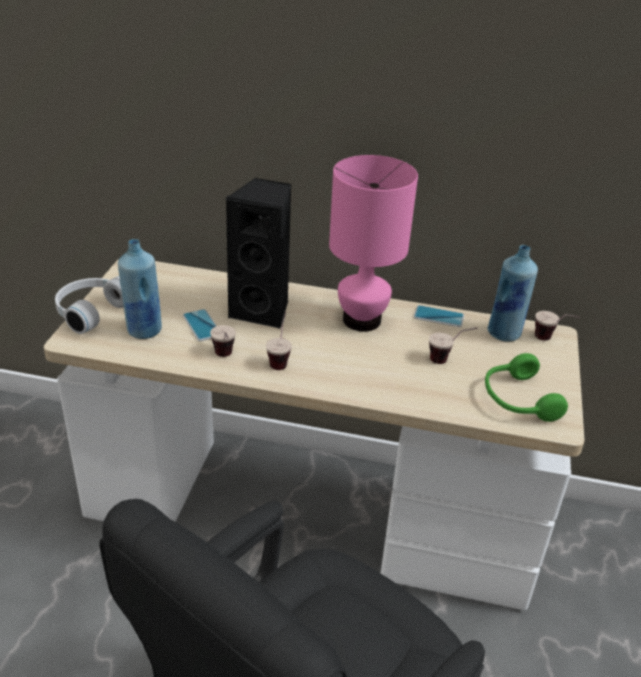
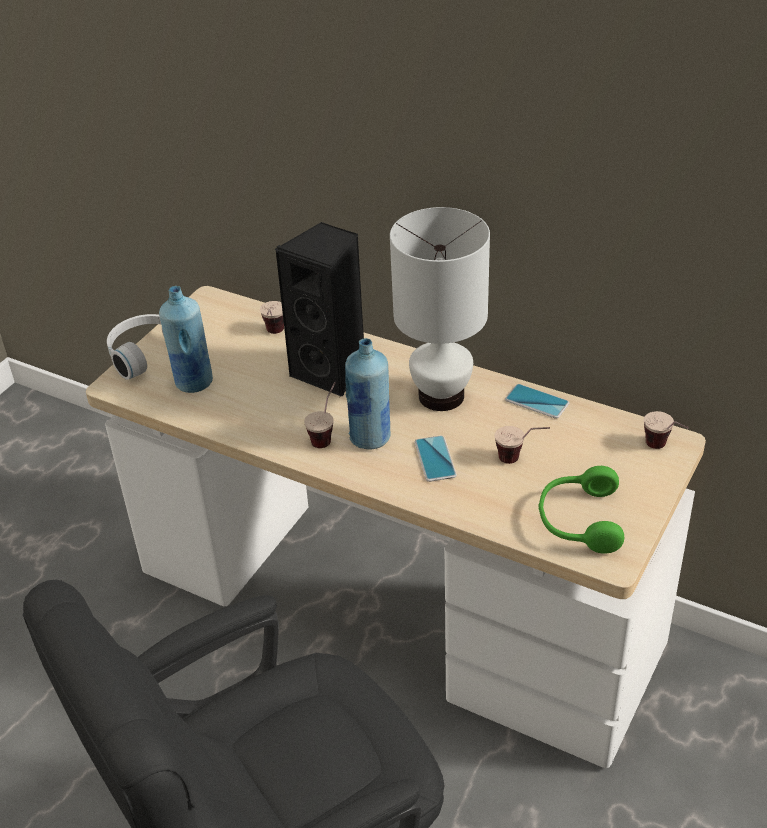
camera: 20 degrees right, 5 degrees up
phone [183,309,216,341] -> phone moved to [415,436,457,482]
cup [210,325,236,357] -> cup moved to [260,301,284,334]
pink table lamp [329,155,418,332] -> white table lamp [390,207,490,411]
blue bottle [487,245,538,342] -> blue bottle moved to [345,338,391,449]

